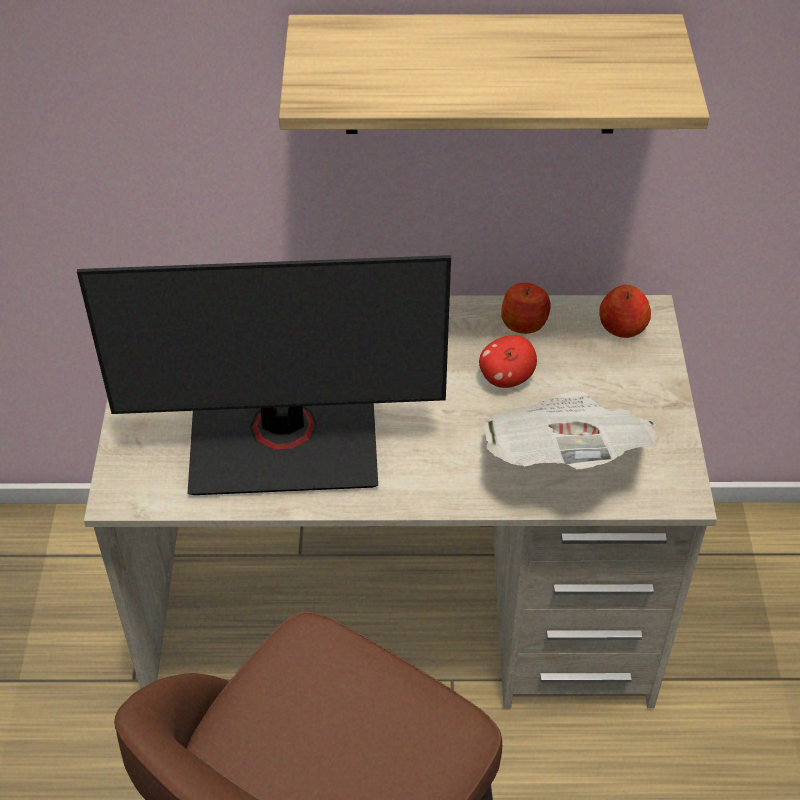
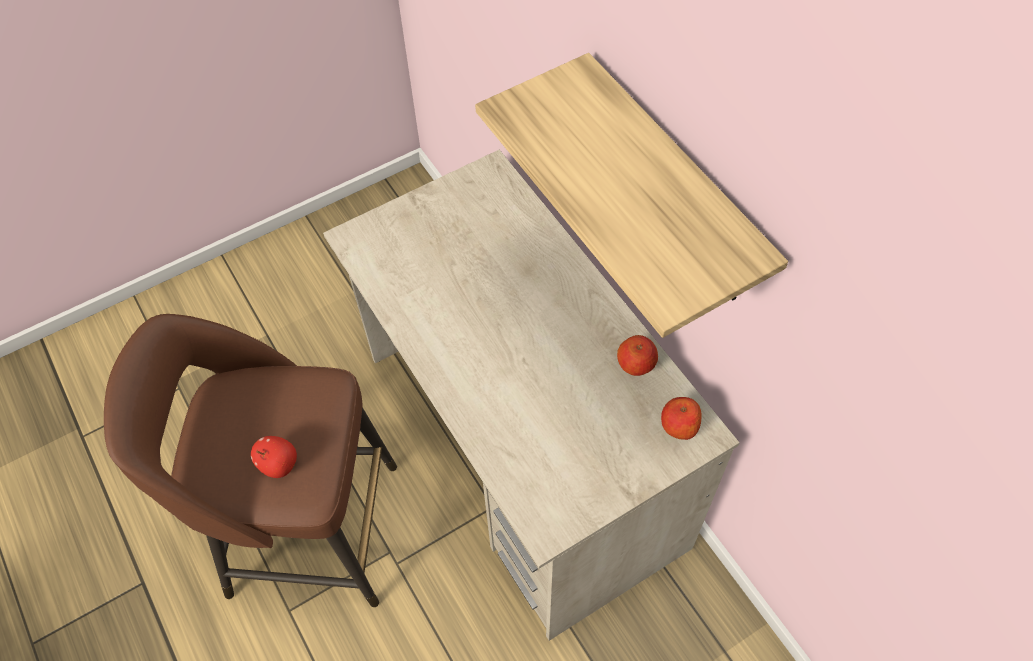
camera: 60 degrees right, 10 degrees up
monitor [77,255,451,495] -> none
apple [479,335,537,388] -> apple moved to [251,436,297,478]
newspaper [484,391,656,470] -> none

